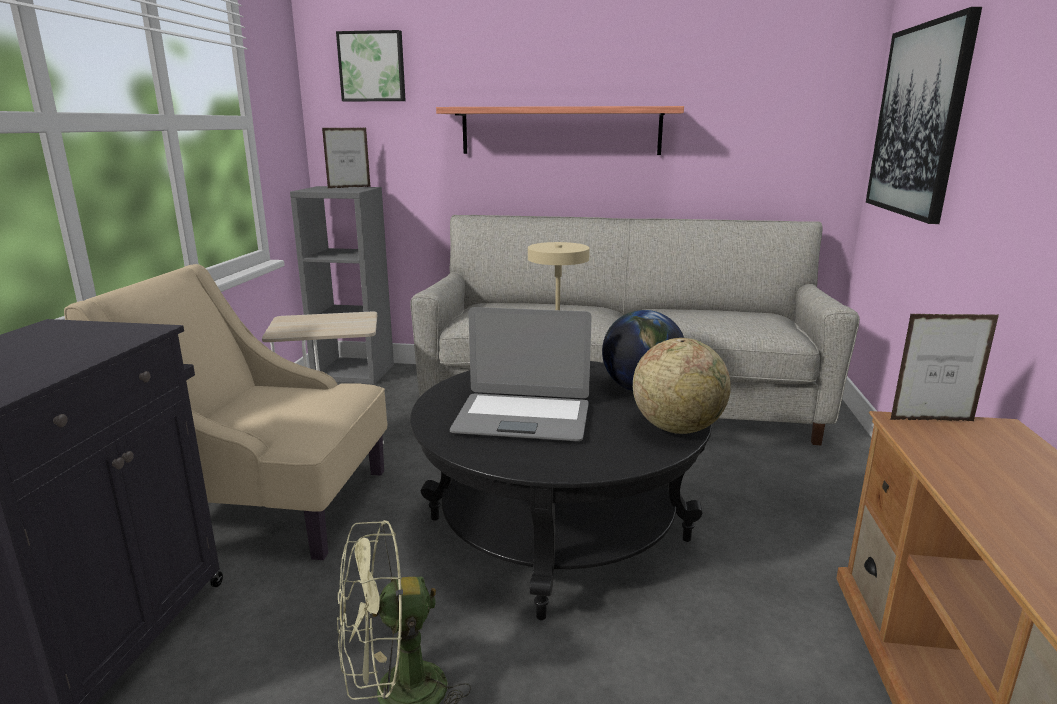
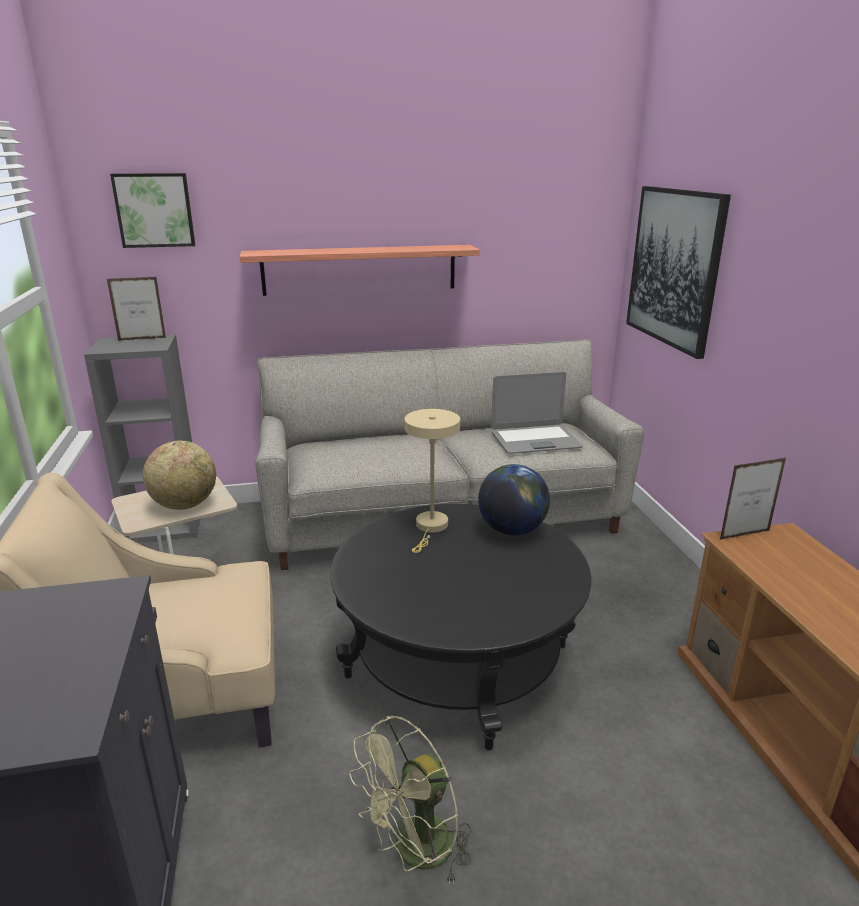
camera: 20 degrees left, 5 degrees up
picture frame [322,128,370,188] -> picture frame turned 150 degrees counterclockwise [107,277,166,341]
laptop [450,307,592,441] -> laptop moved to [491,372,583,454]
globe [633,338,731,434] -> globe moved to [143,441,216,510]

